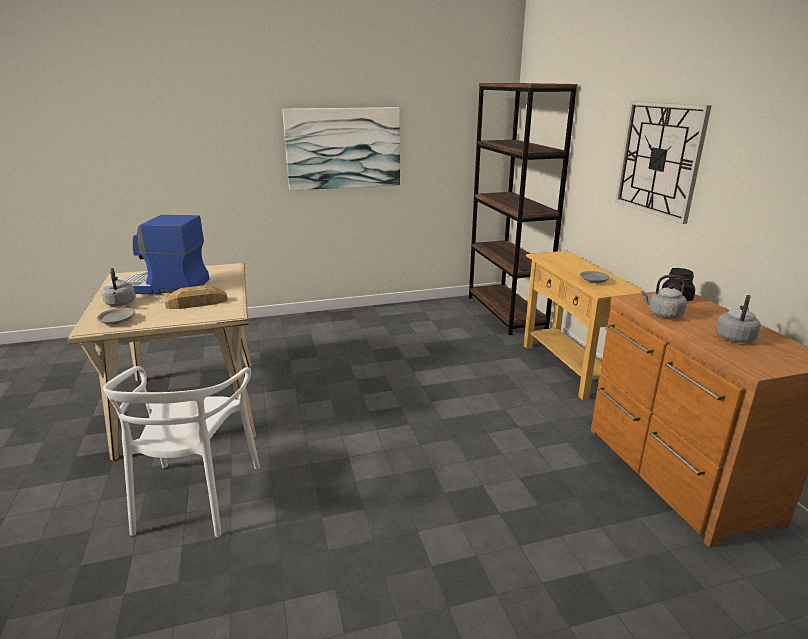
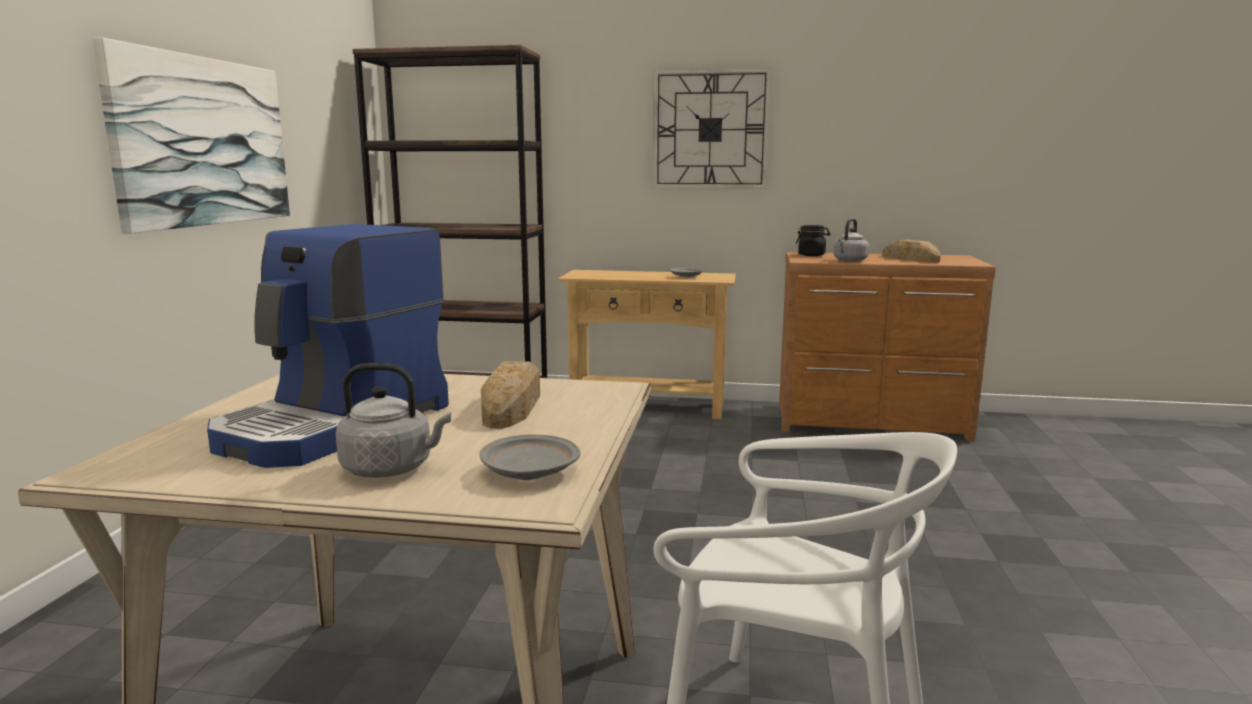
camera: 65 degrees left, 10 degrees down
grey kettle [716,295,761,343] -> bread [882,240,940,263]

